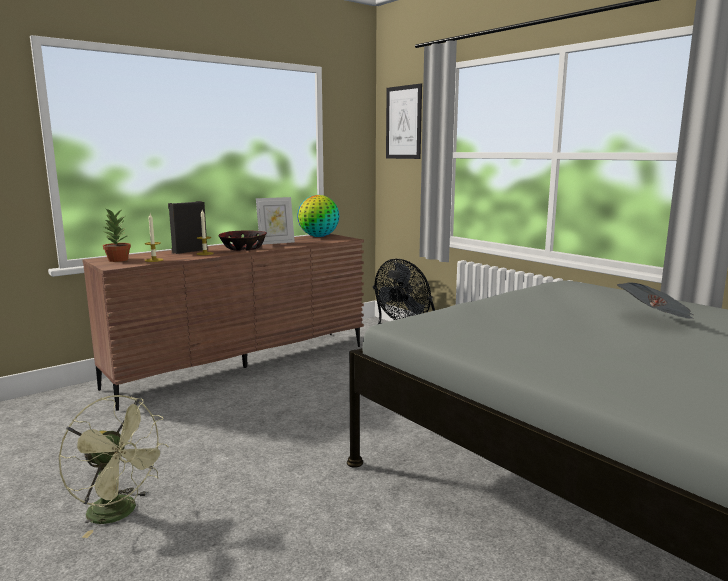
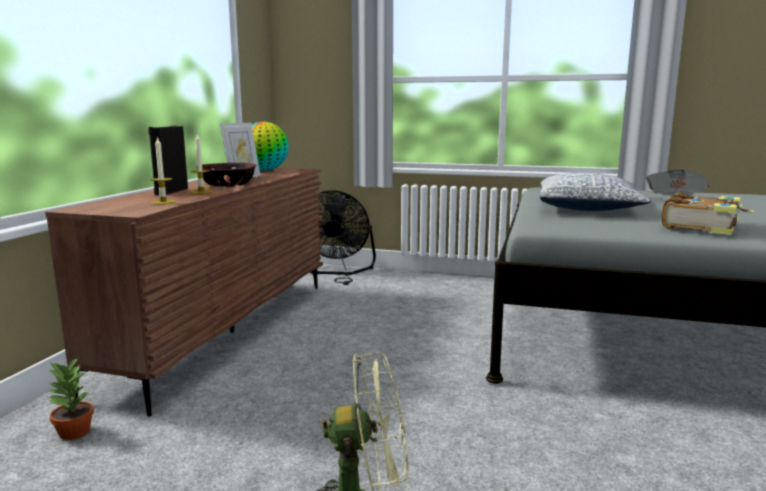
camera: 35 degrees left, 0 degrees up
potted plant [102,209,131,262] -> potted plant moved to [48,358,94,440]
picture [386,84,422,159] -> none
none -> pillow [539,173,651,211]
none -> book [662,193,754,235]

